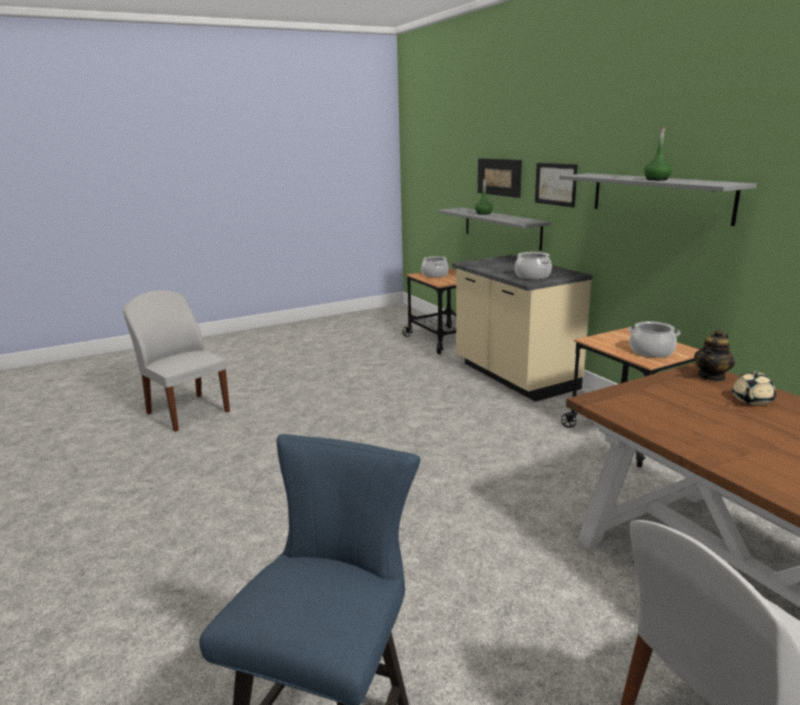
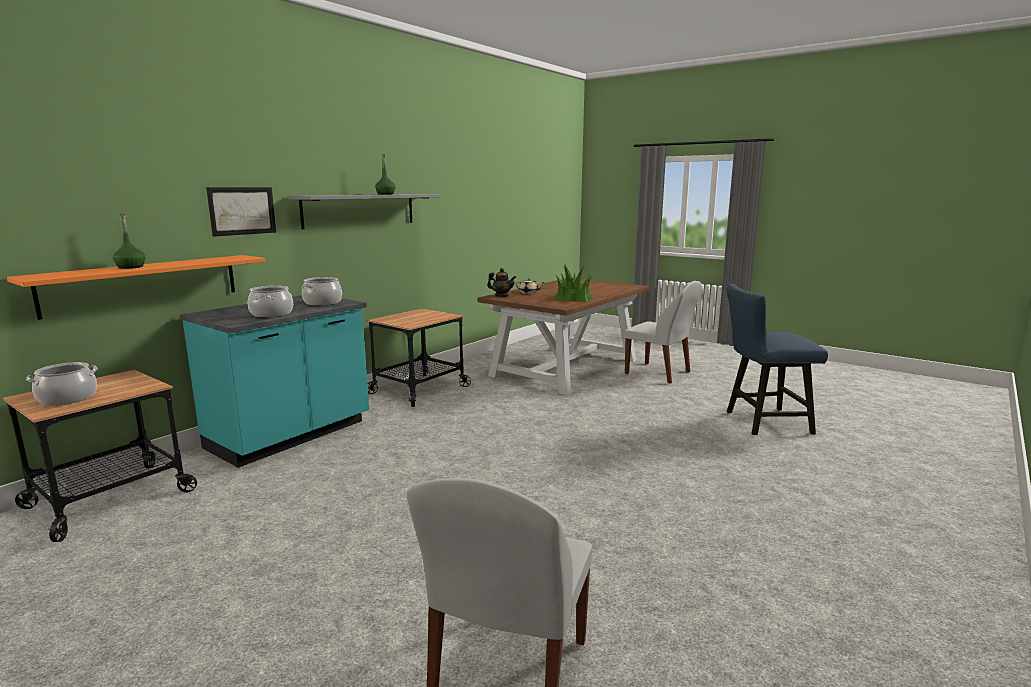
camera: 115 degrees left, 5 degrees down
grey shelf [438,208,551,251] -> orange shelf [7,255,266,320]
beige counter [452,255,593,402] -> turquoise counter [180,295,369,468]
picture [478,158,522,198] -> none
cooking pot [628,321,681,358] -> cooking pot moved to [248,286,293,317]
none -> potted plant [555,263,592,302]

